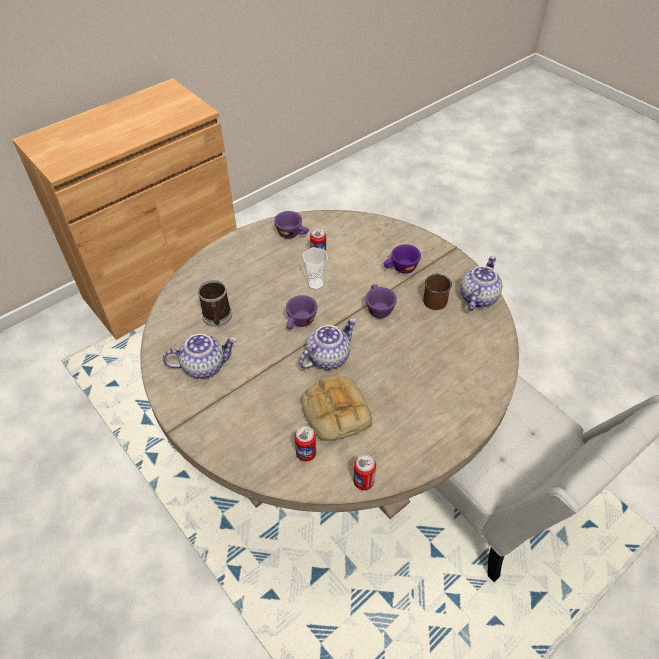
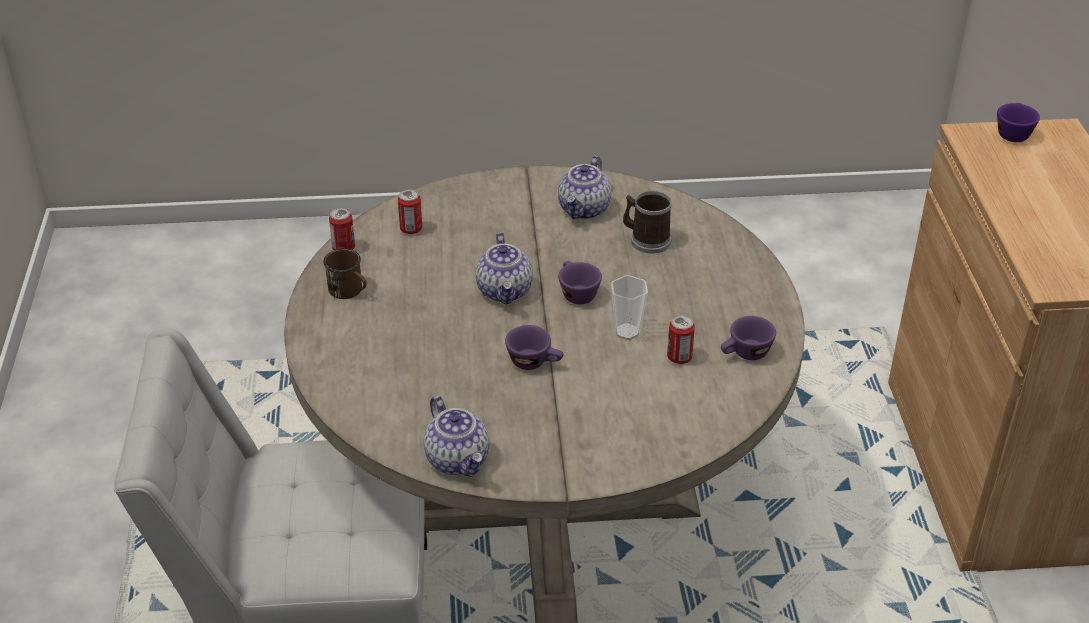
camera: 125 degrees right, 10 degrees down
bread [301,376,372,441] -> none
purple cup [384,244,421,274] -> purple cup moved to [997,103,1040,142]
brown mug [423,273,452,310] -> brown mug moved to [323,249,366,299]

